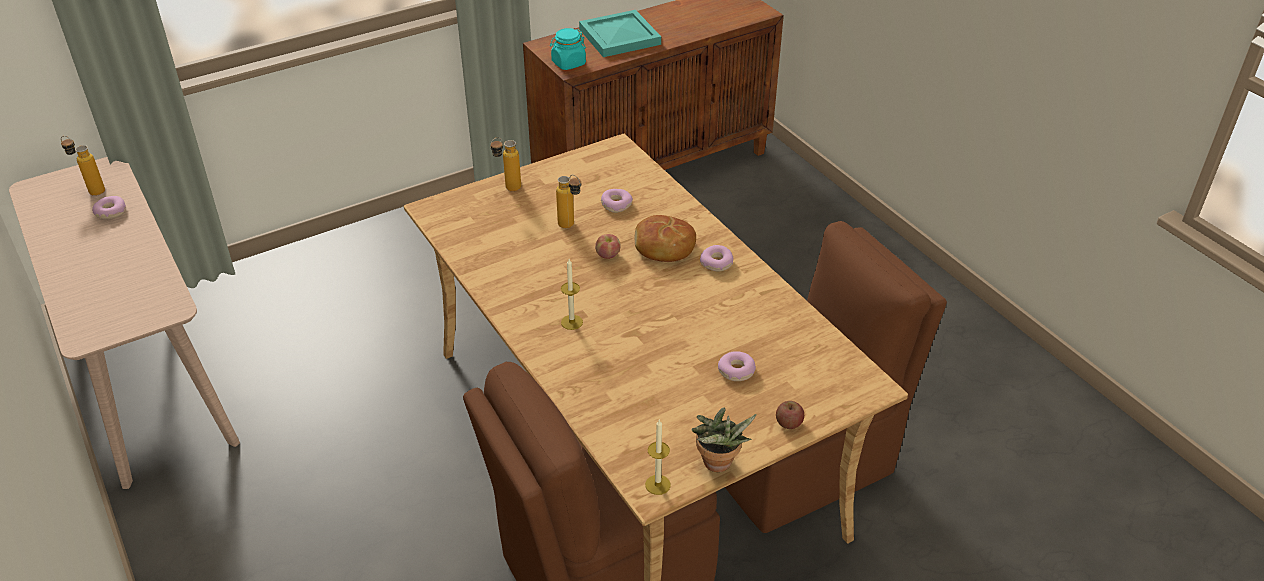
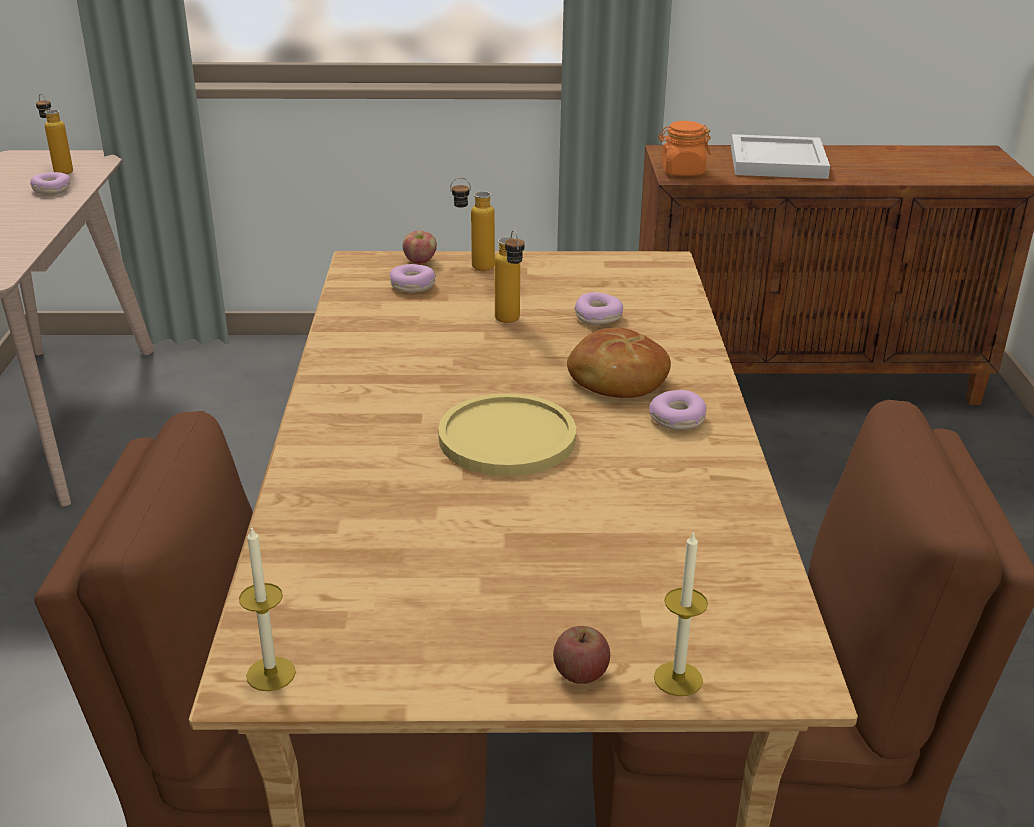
camera: 30 degrees right, 10 degrees down
turquoise jar [550,28,586,70] -> orange jar [658,121,711,176]
candle [561,259,583,330] -> candle moved to [654,531,708,696]
turquoise tray [579,10,661,57] -> white tray [731,134,830,179]
apple [595,234,621,259] -> apple moved to [403,231,437,264]
potted plant [691,407,757,472] -> none
donut [718,351,756,381] -> donut moved to [390,264,436,293]
none -> yellow plate [438,393,576,476]

